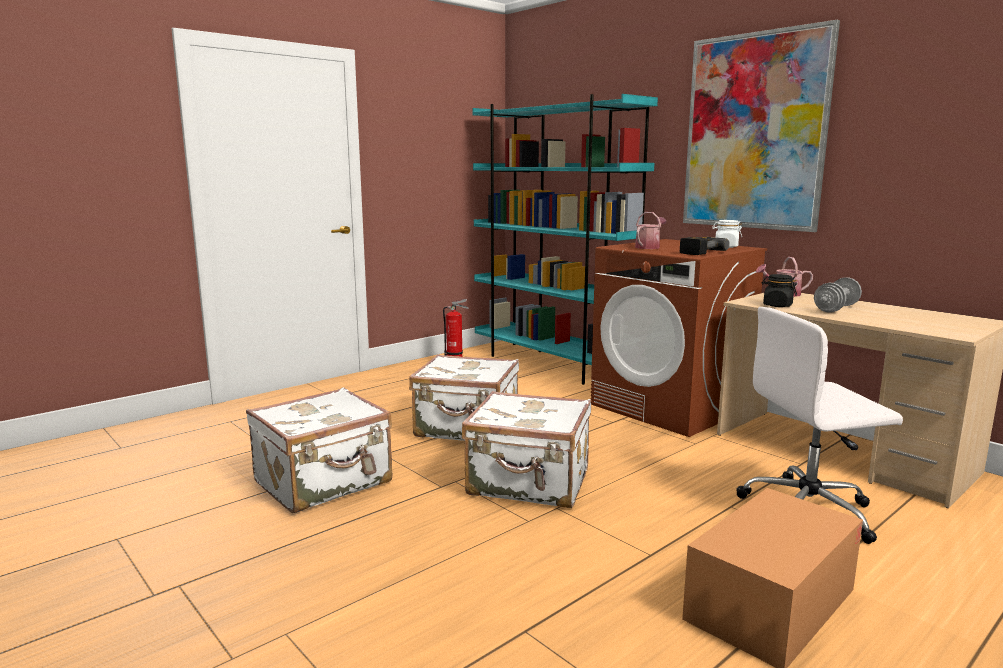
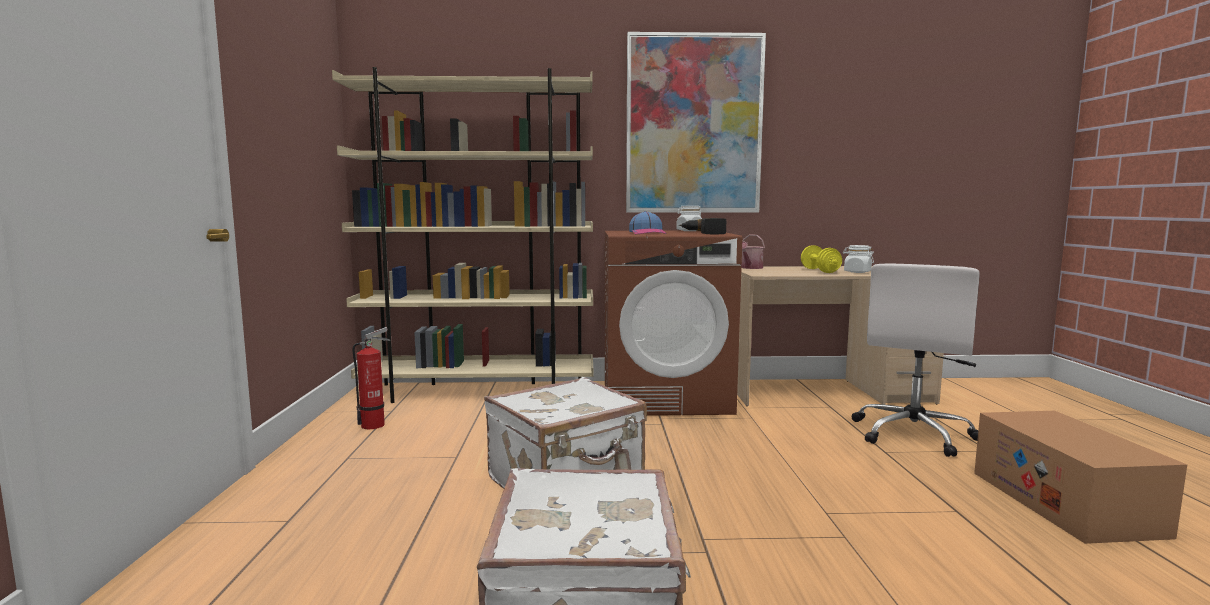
camera: 50 degrees left, 5 degrees down
white suitcase [462,391,591,508] -> none
turquoise bookcase [473,94,658,385] -> beige bookcase [332,67,593,403]
watering can [635,212,667,249] -> cap [629,211,666,234]
black jar [762,274,797,307] -> none
grey dumbbell [814,278,862,313] -> yellow dumbbell [801,245,842,273]
none -> white jar [843,245,874,273]

